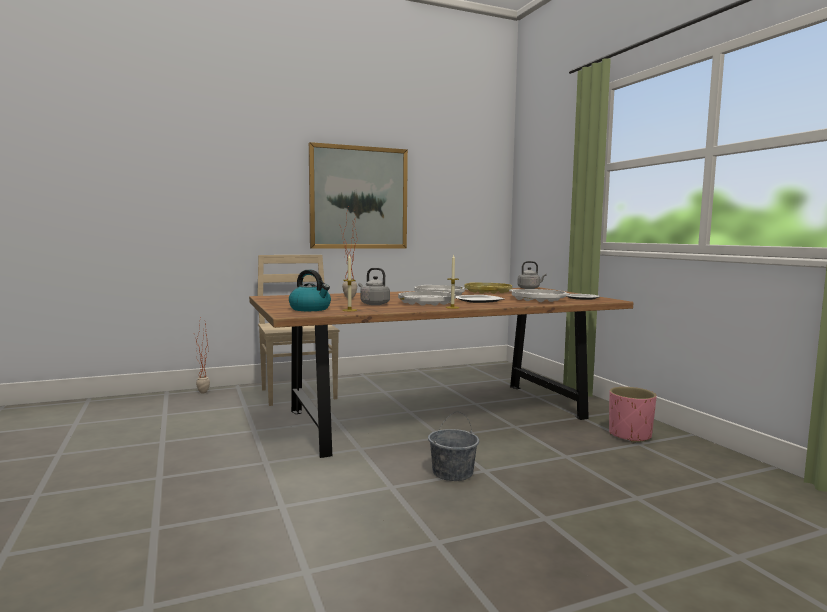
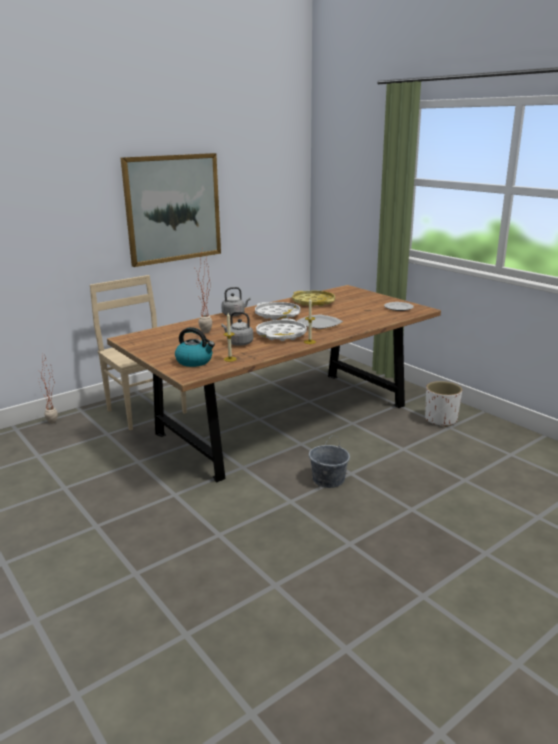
camera: 15 degrees left, 15 degrees up
white tray [509,289,570,302] -> none
grey kettle [517,261,547,289] -> grey kettle moved to [221,287,250,316]
pink planter [609,387,657,443] -> white planter [425,381,462,427]

